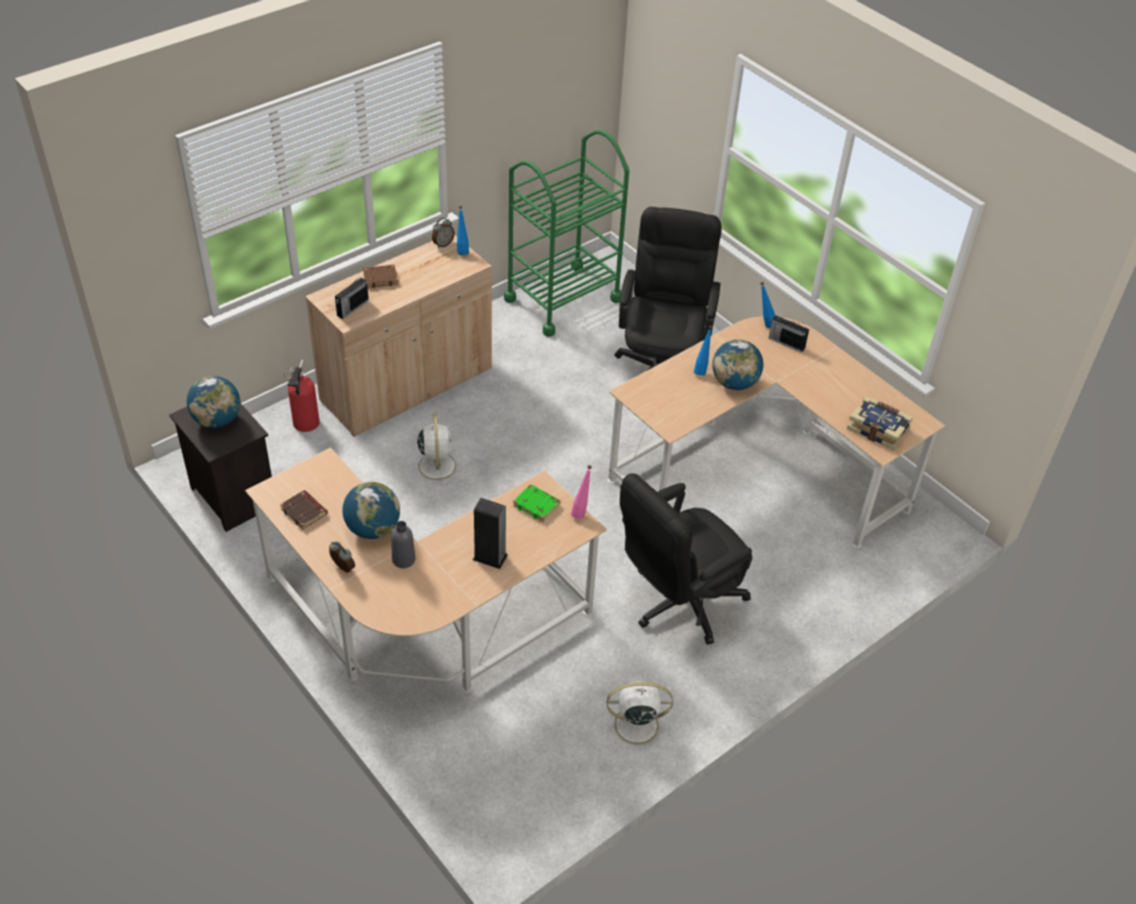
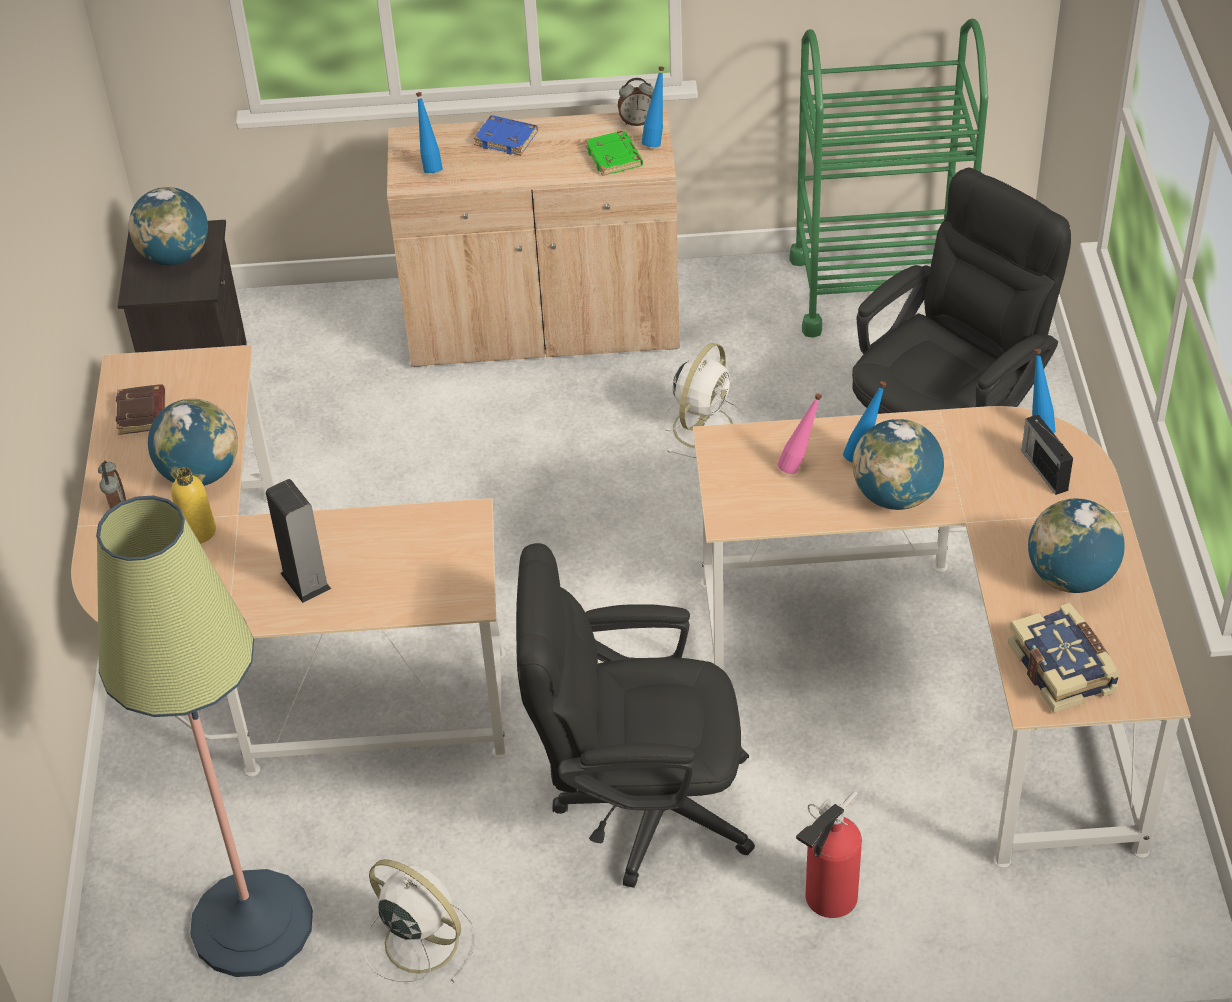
camera: 40 degrees right, 0 degrees up
fire extinguisher [284,360,319,432] -> fire extinguisher moved to [796,791,862,918]
radio [335,278,369,319] -> blue bottle [416,92,443,173]
brown book [363,265,398,288] -> blue book [474,115,538,156]
grey bottle [391,521,415,568] -> yellow bottle [171,467,216,544]
white fan [409,414,464,488] -> white fan moved to [663,343,748,458]
green book [513,484,560,522] -> green book moved to [585,131,643,176]
pink bottle [571,465,592,519] -> pink bottle moved to [777,394,822,474]
none -> floor lamp [96,496,313,977]
none -> globe [1028,499,1125,593]

